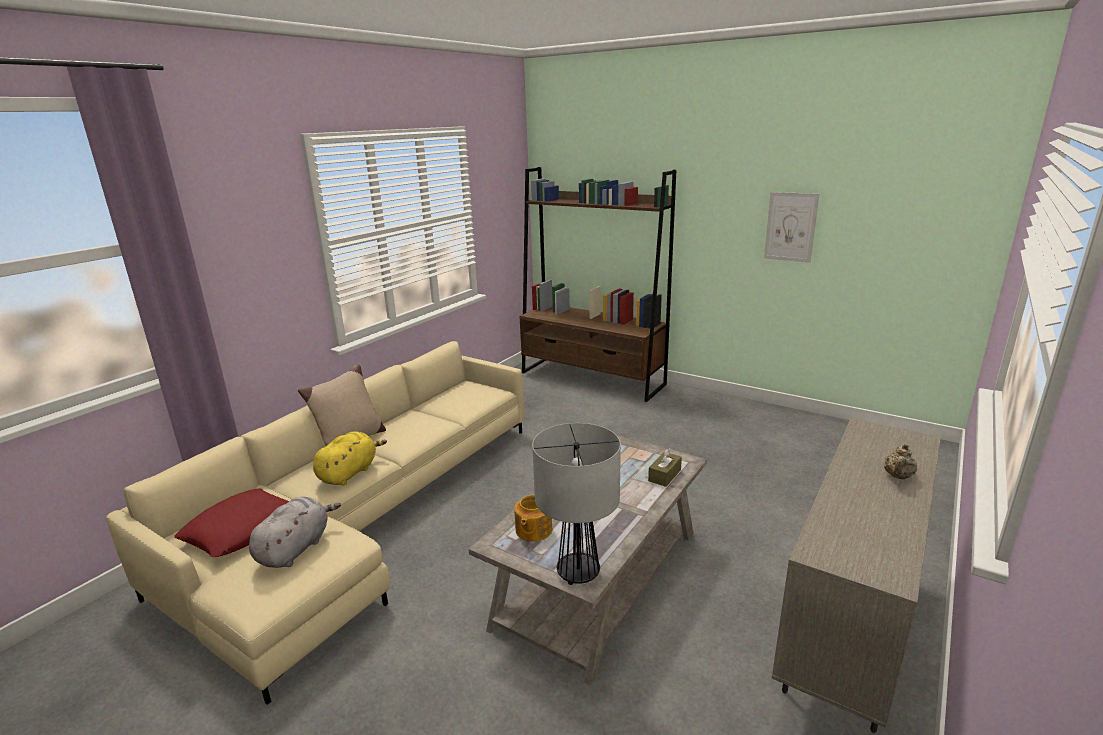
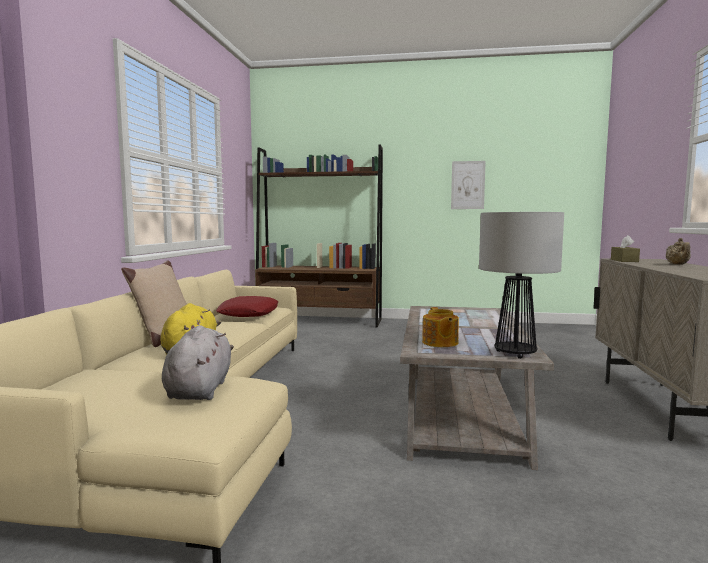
camera: 25 degrees left, 15 degrees down
red pillow [174,488,289,557] -> red pillow moved to [216,296,278,317]
brown tissue box [648,448,682,487] -> brown tissue box moved to [611,235,640,262]

